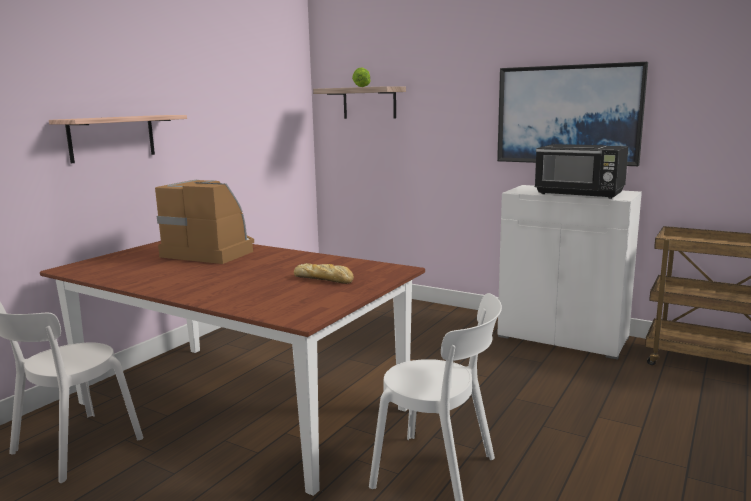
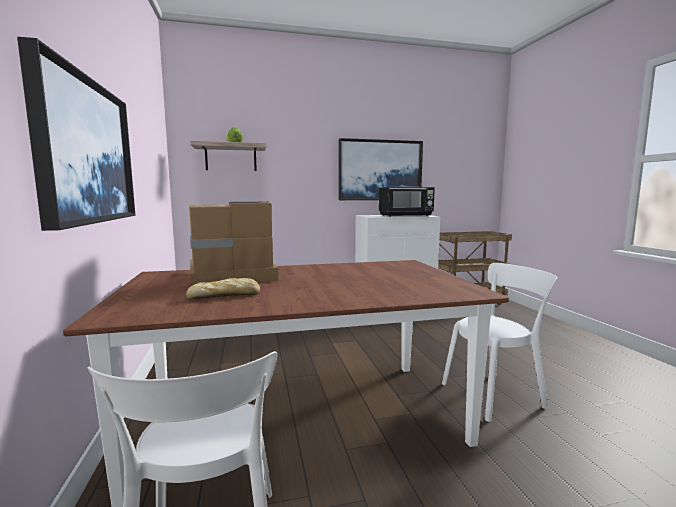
camera: 45 degrees left, 5 degrees down
shelf [49,115,187,163] -> picture [17,37,135,231]
bread [294,263,354,284] -> bread moved to [186,278,260,300]

